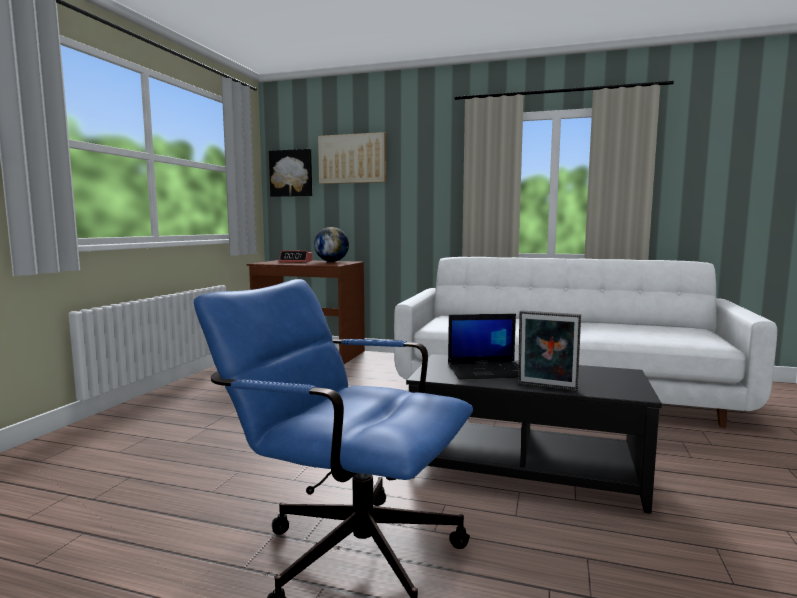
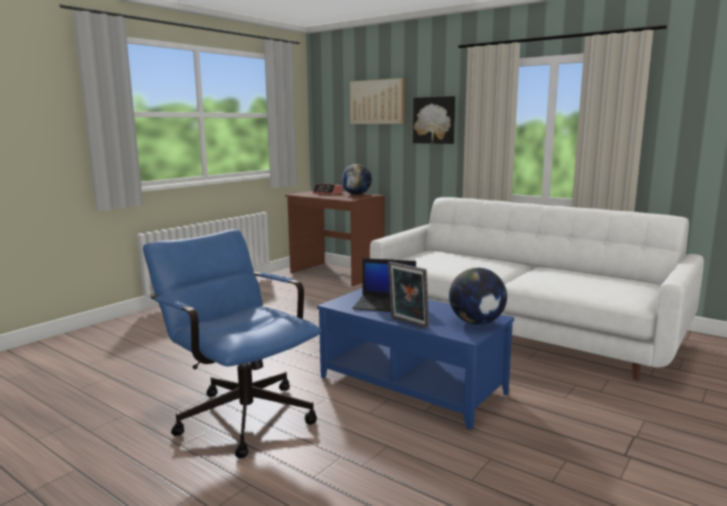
camera: 20 degrees right, 5 degrees up
picture [269,149,312,197] -> picture moved to [413,96,455,144]
black coffee table [406,354,662,514] -> blue coffee table [317,288,514,430]
none -> globe [449,268,507,325]

